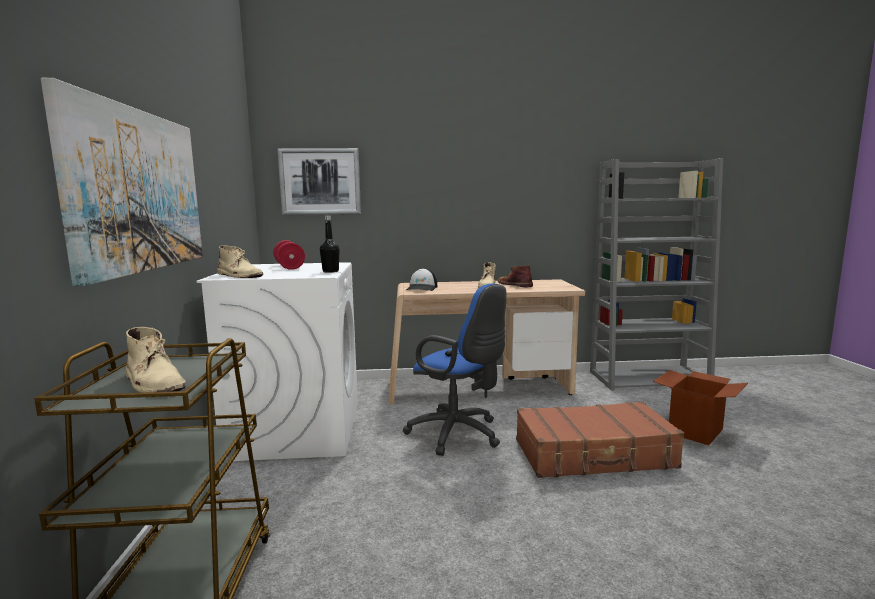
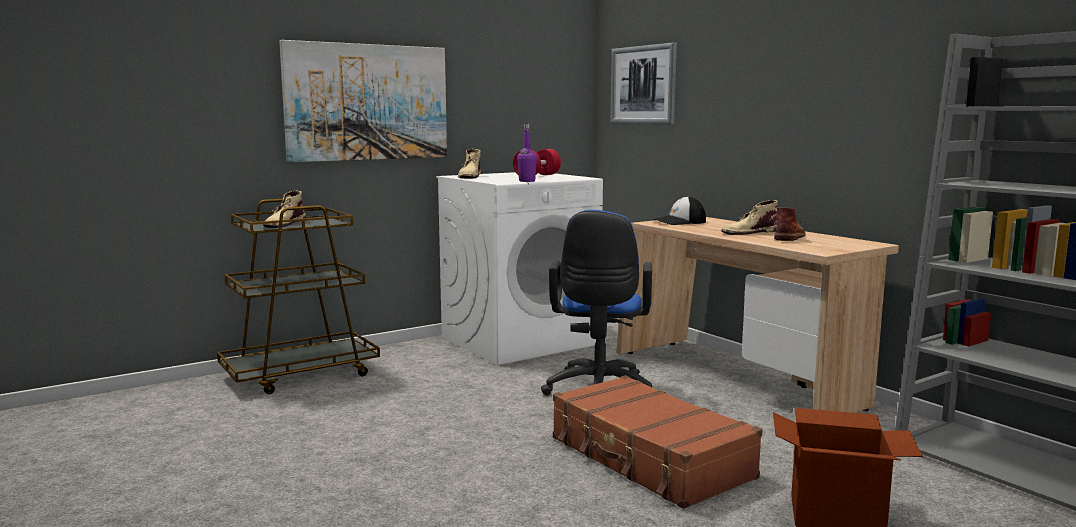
camera: 60 degrees right, 0 degrees up
black bottle [320,215,340,273] -> purple bottle [517,124,537,182]

